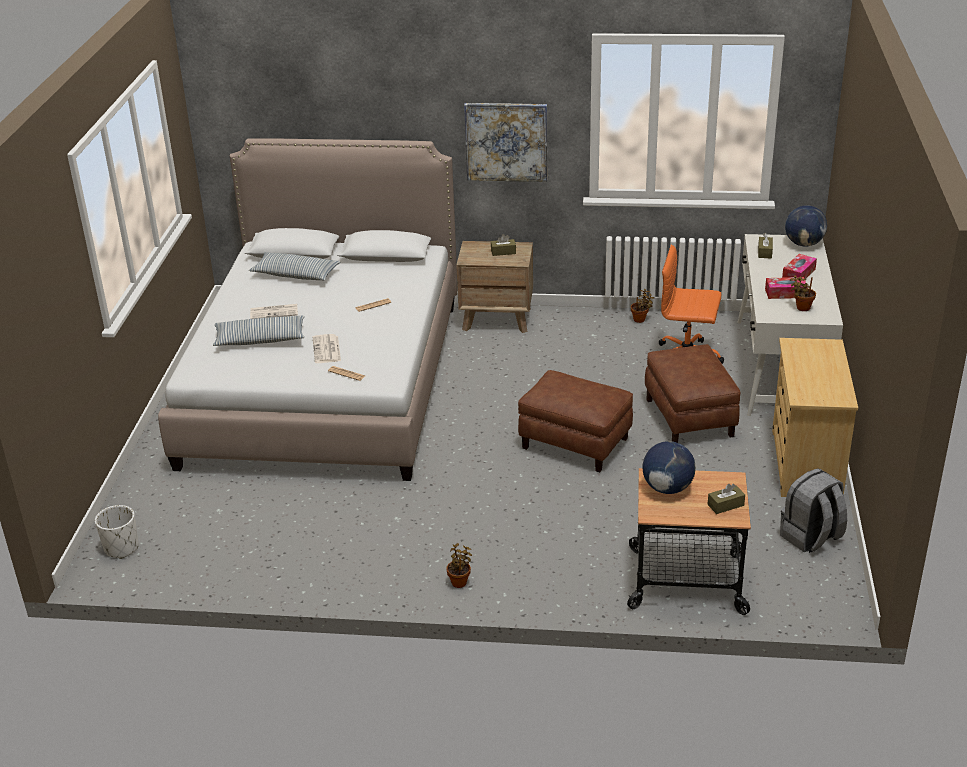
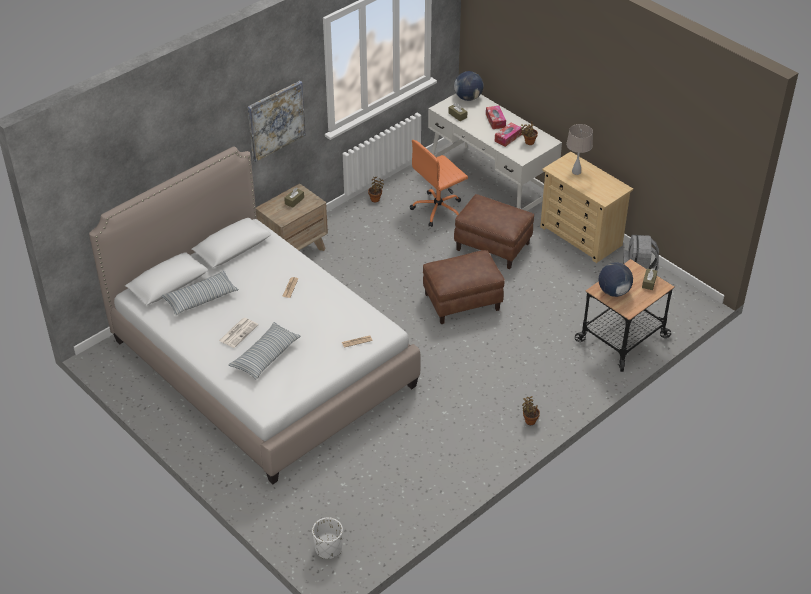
camera: 50 degrees left, 10 degrees up
newspaper [313,334,341,363] -> none
none -> beige table lamp [566,124,593,175]

